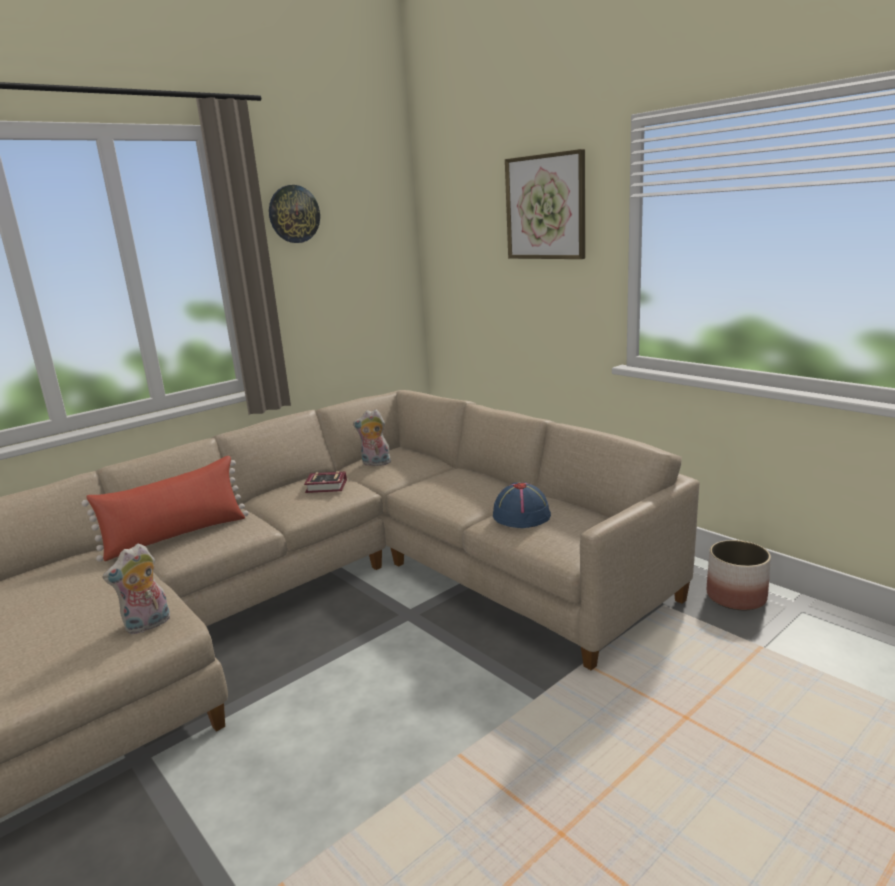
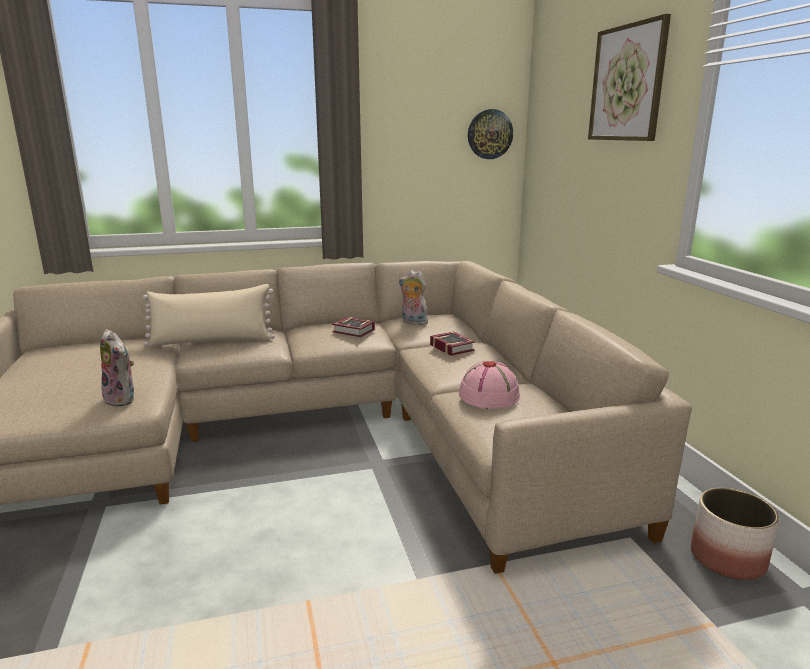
camera: 25 degrees right, 0 degrees up
red pillow [81,456,249,562] -> beige pillow [143,284,275,347]
plush toy [102,543,170,634] -> plush toy turned 120 degrees counterclockwise [100,329,135,407]
wall clock [269,185,320,243] -> wall clock moved to [468,109,513,159]
blue hat [493,482,551,528] -> pink hat [459,360,520,409]
none -> book [430,331,475,356]

